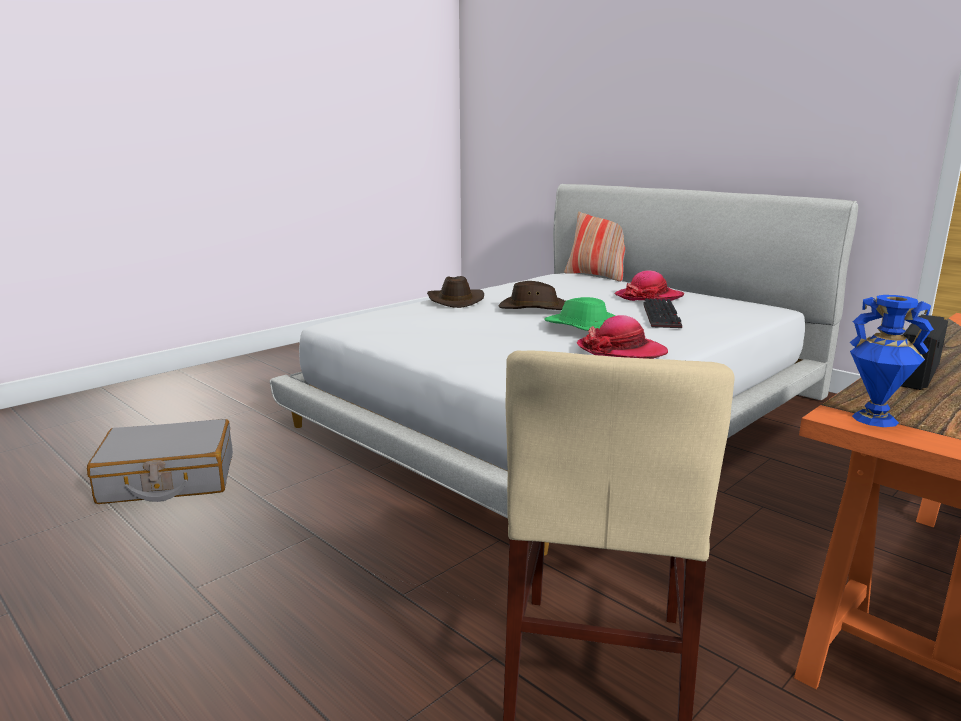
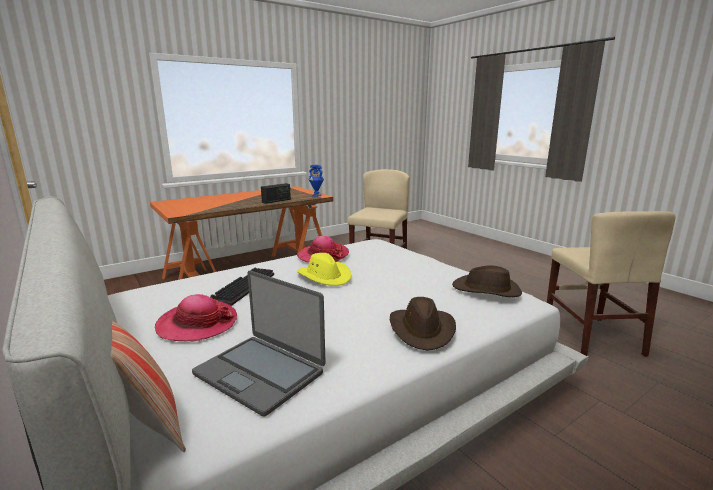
camera: 170 degrees left, 0 degrees up
grey suitcase [87,419,233,504] -> beige chair [547,211,676,357]
brown hat [499,281,565,310] -> brown hat moved to [452,266,522,297]
green hat [544,297,615,331] -> yellow hat [297,253,351,286]
none -> laptop [192,271,326,416]

